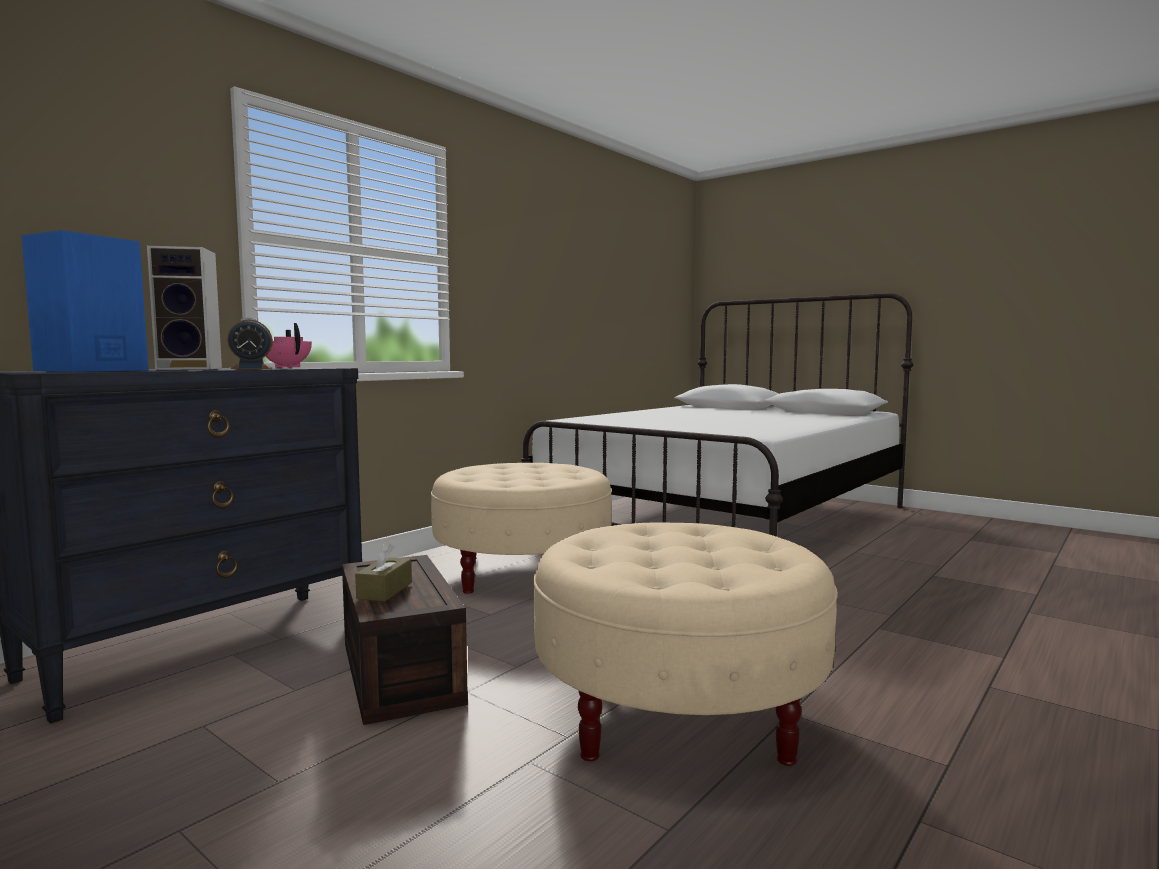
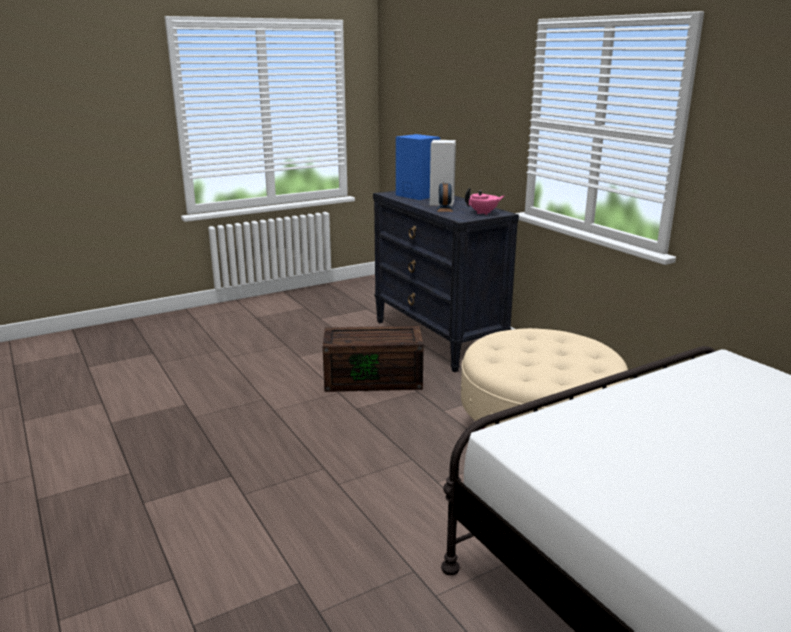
camera: 110 degrees right, 15 degrees up
brown tissue box [355,542,412,601] -> none
beige ottoman [533,523,838,766] -> none

